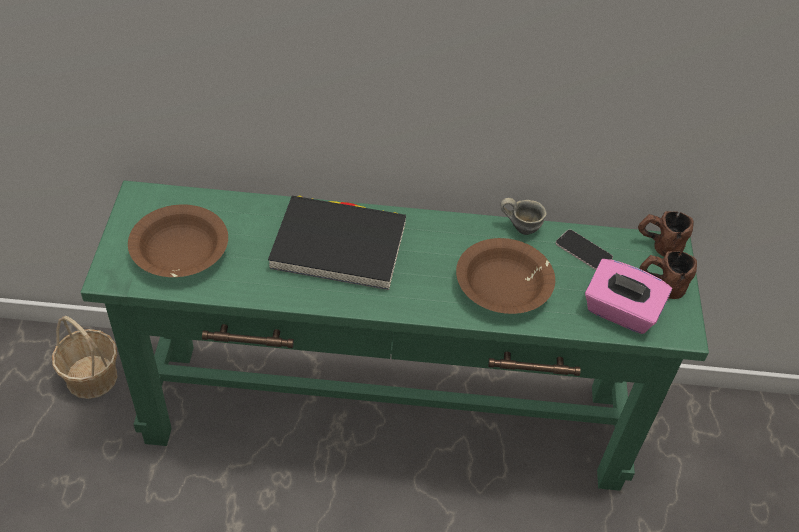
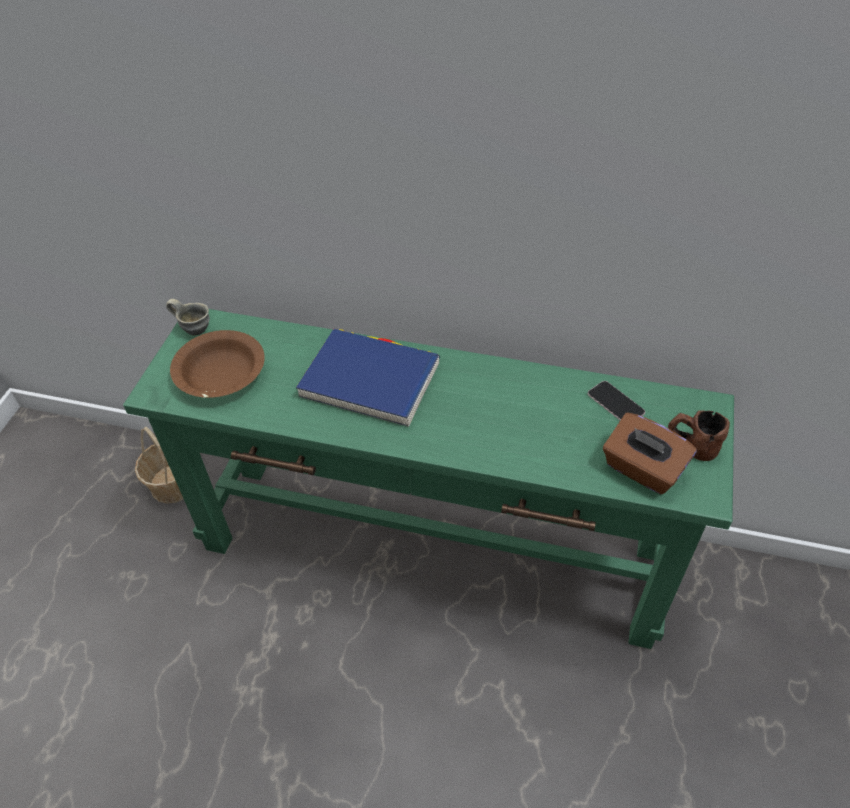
camera: 15 degrees right, 0 degrees up
black book [268,196,406,290] -> blue book [296,329,440,427]
brown bowl [456,238,555,314] -> none
grey mug [501,198,546,235] -> grey mug moved to [166,299,210,335]
pink tissue box [585,259,672,334] -> brown tissue box [603,412,697,494]
brown mug [638,211,694,257] -> none

